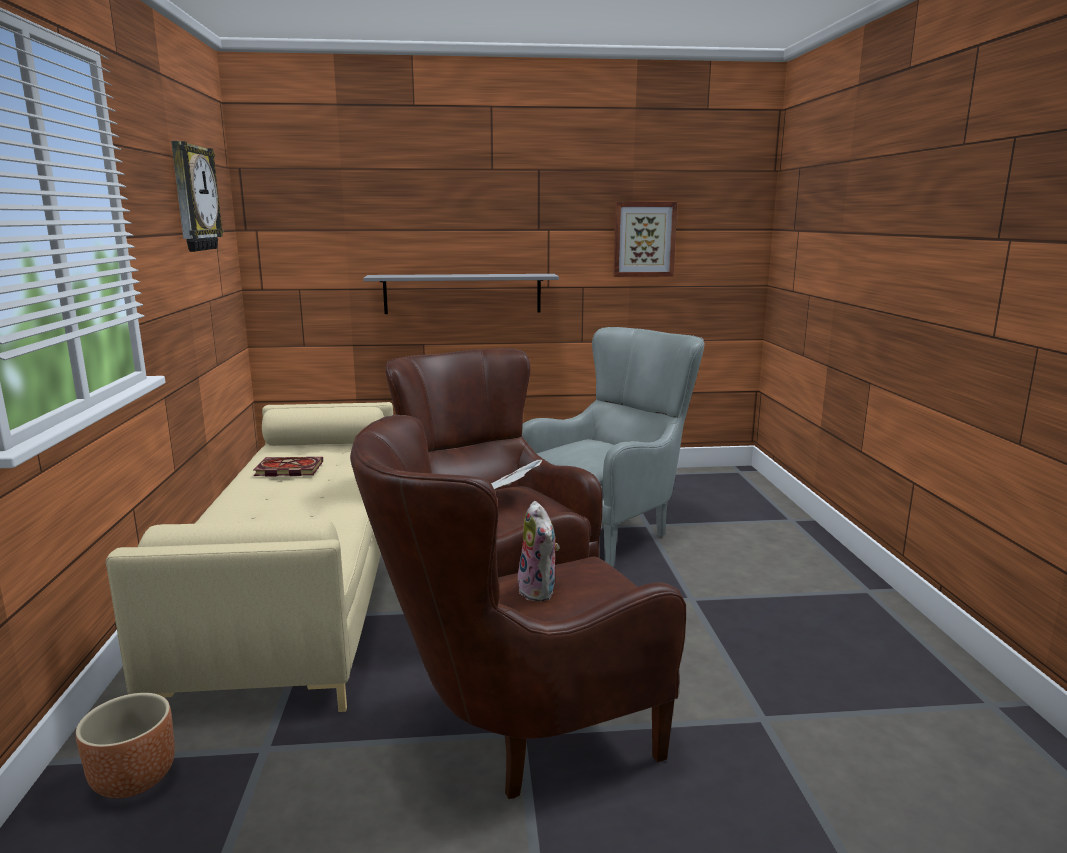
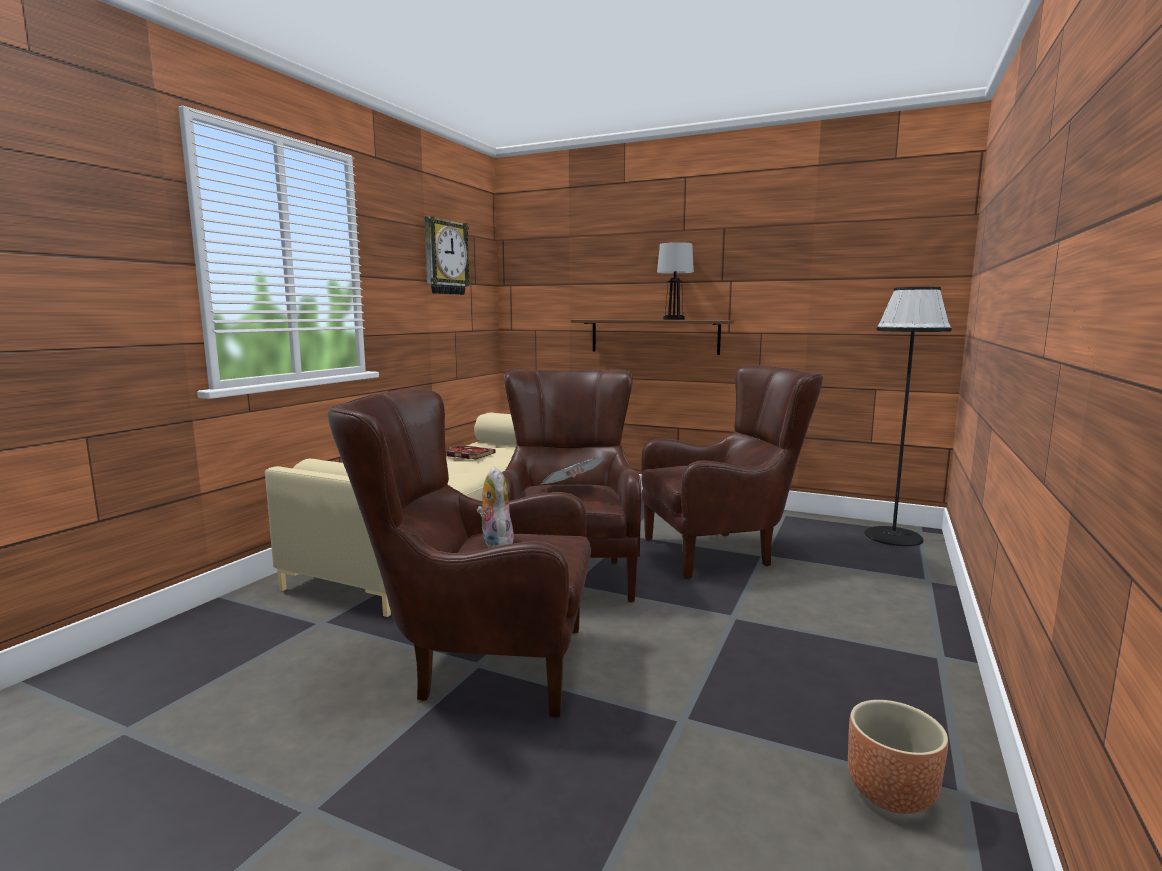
camera: 30 degrees right, 5 degrees down
brown planter [76,693,175,798] -> brown planter moved to [848,700,948,814]
grey shelf [363,274,559,314] -> brown shelf [571,319,734,355]
plush toy [518,501,560,602] -> plush toy turned 150 degrees clockwise [477,466,514,548]
grey armchair [522,327,705,567] -> brown armchair [641,365,823,579]
picture [613,202,677,277] -> none
none -> table lamp [657,242,694,320]
none -> black floor lamp [864,287,952,546]

